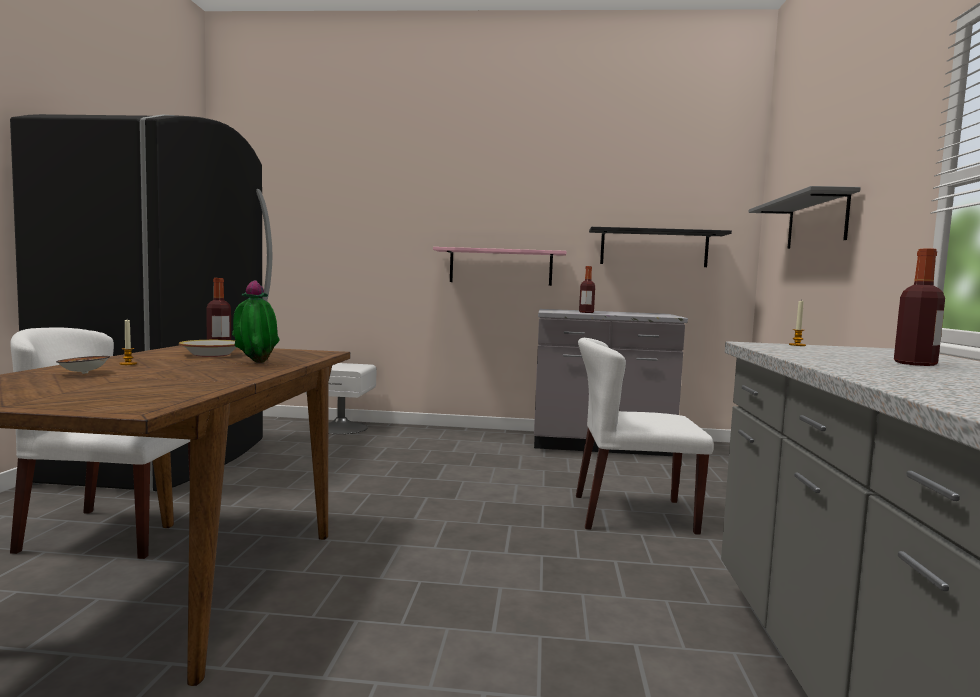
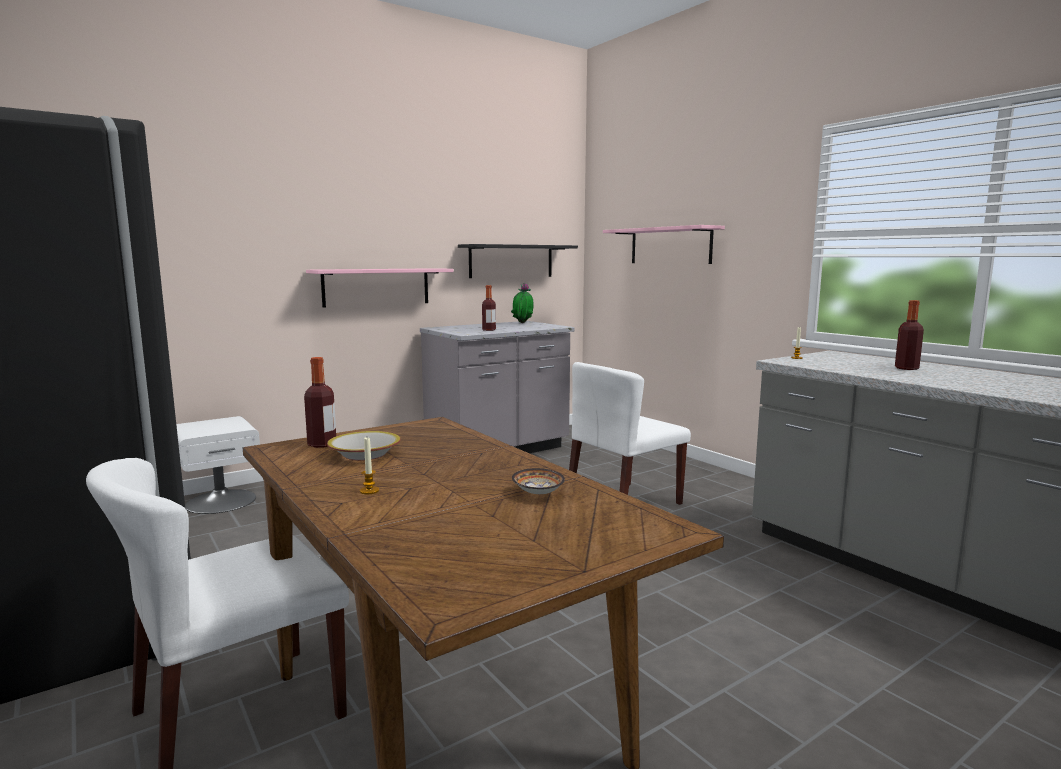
camera: 40 degrees left, 5 degrees up
bowl [56,356,110,374] -> bowl moved to [512,468,565,494]
potted plant [232,280,280,363] -> potted plant moved to [511,283,534,323]
grey shelf [748,186,861,249] -> pink shelf [603,225,725,264]

